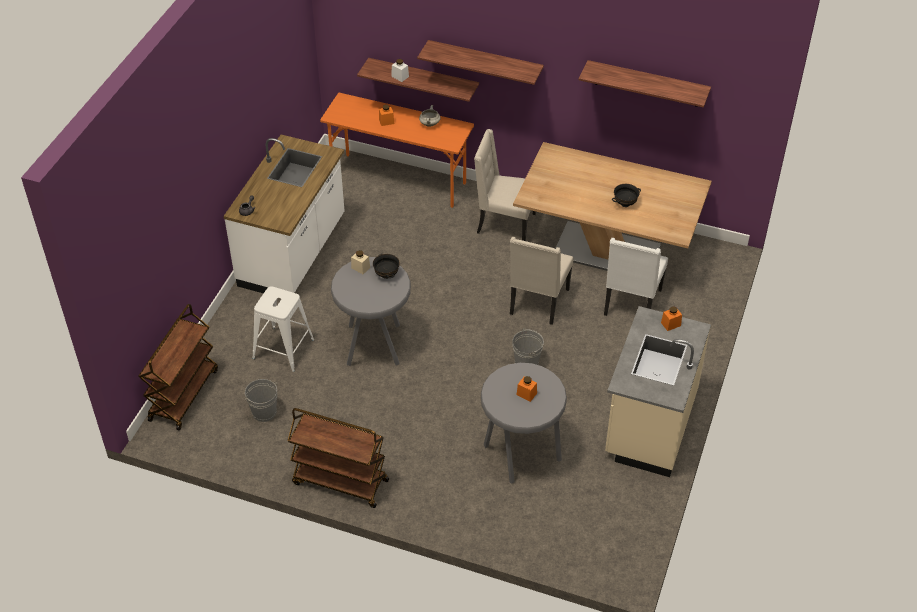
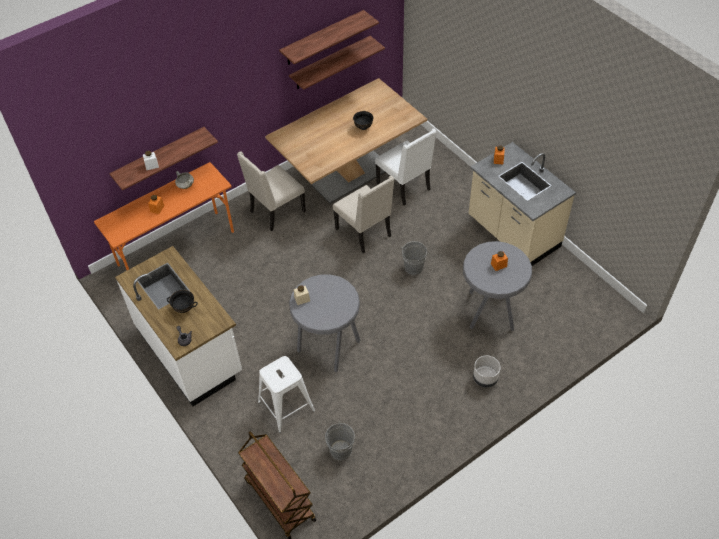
camera: 55 degrees left, 5 degrees up
brown cart [288,408,389,508] -> none
black bowl [373,254,400,279] -> black bowl moved to [167,290,198,313]
shelf [417,40,544,85] -> shelf moved to [289,36,385,90]
none -> grey planter [473,356,501,388]

